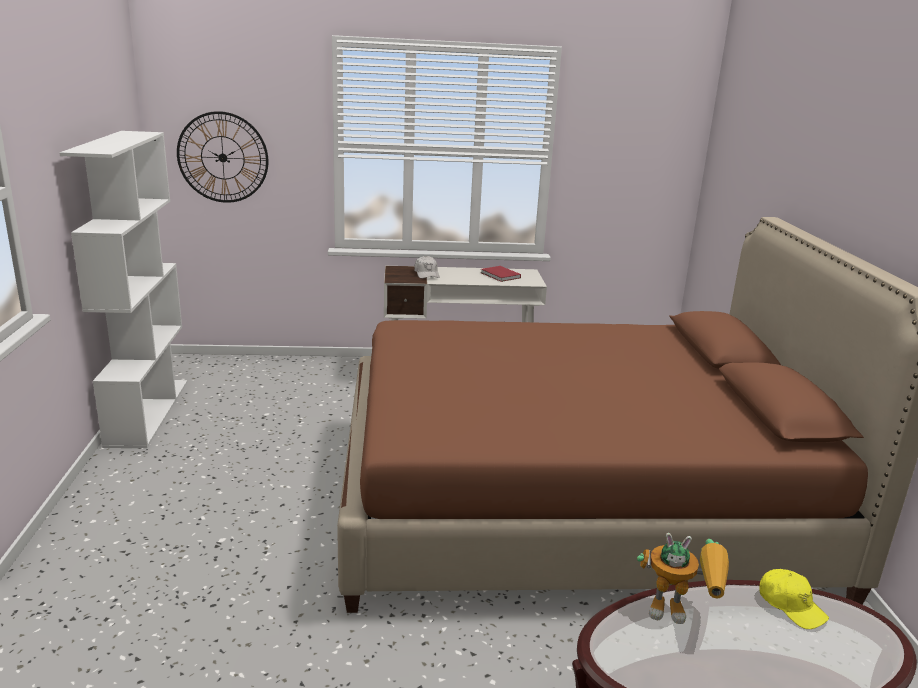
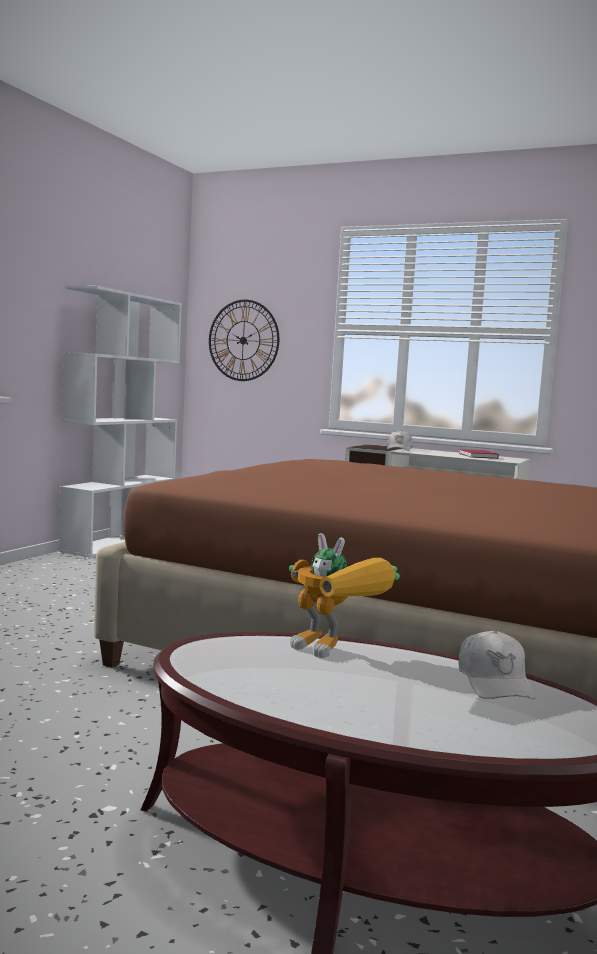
camera: 30 degrees right, 15 degrees down
yellow cap [759,569,829,629] -> white cap [459,630,536,699]

